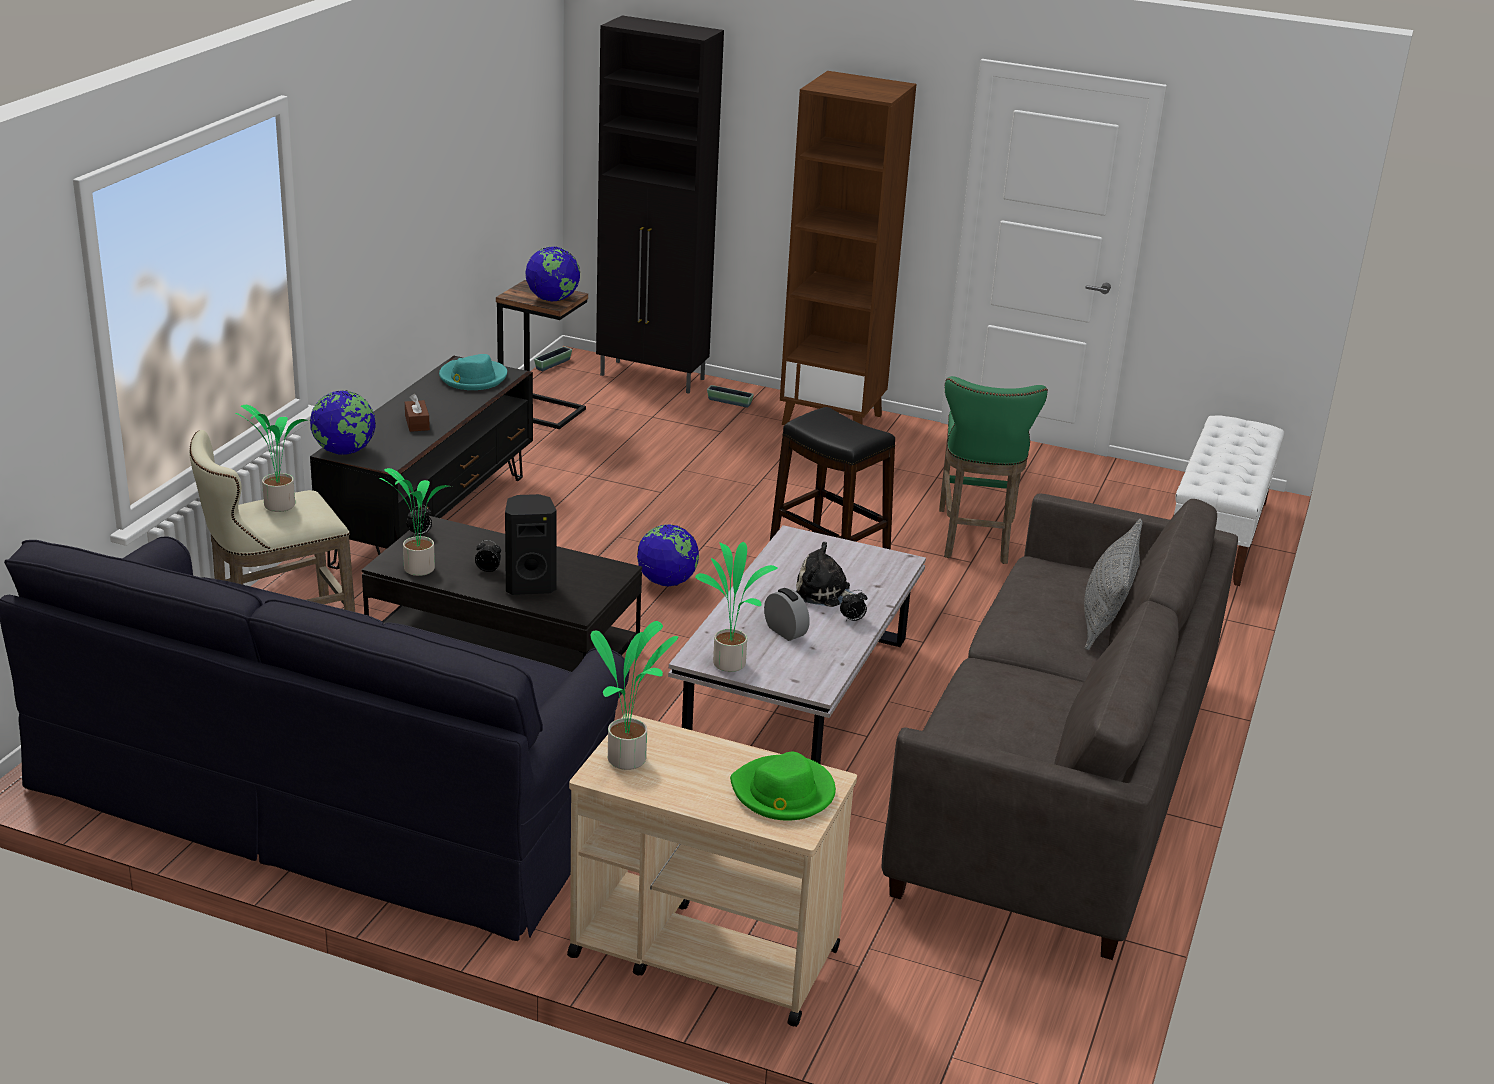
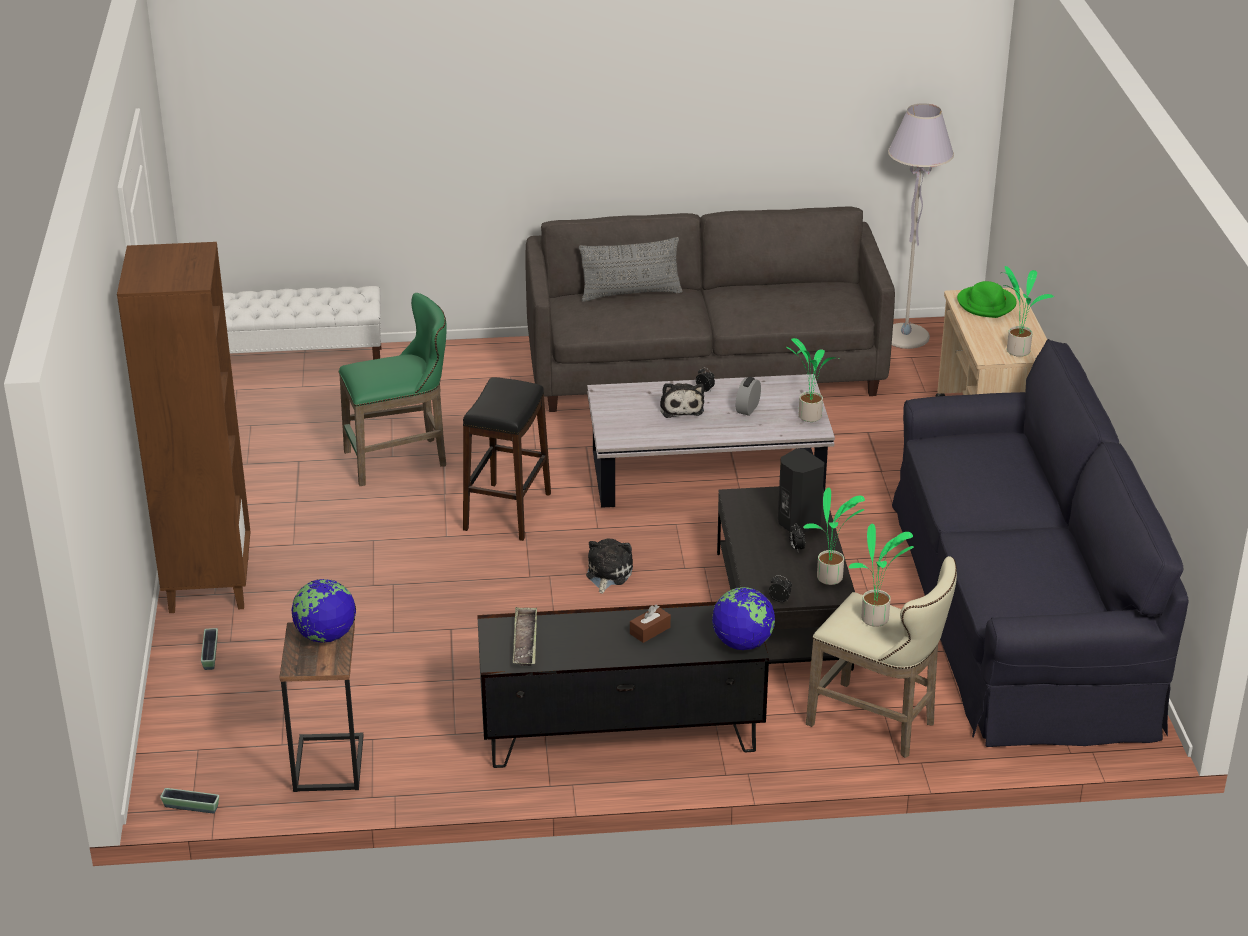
camera: 115 degrees left, 5 degrees up
turquoise hat [439,354,507,390] -> tray [513,607,537,666]
black cabinet [596,15,724,394] -> none
globe [637,524,699,587] -> plush toy [586,539,633,594]
none -> grey floor lamp [888,103,954,349]

